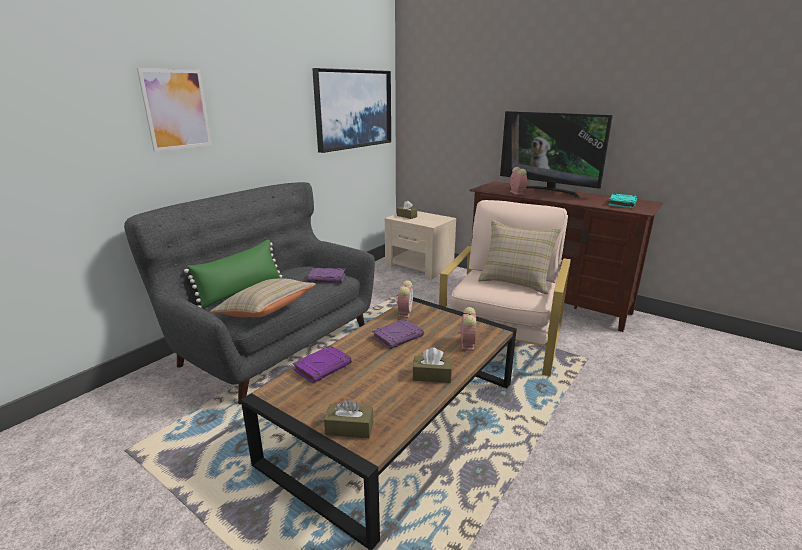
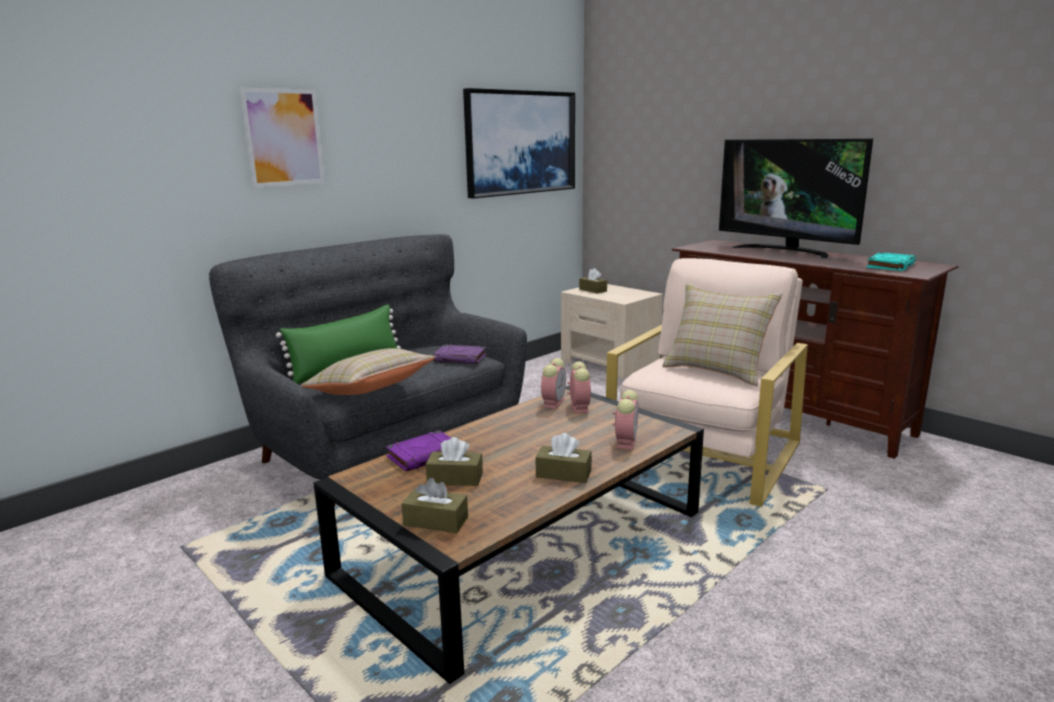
camera: 10 degrees right, 5 degrees down
purple book [372,319,424,349] -> none
alarm clock [510,167,527,195] -> alarm clock moved to [567,361,591,413]
none -> brown tissue box [426,437,483,486]

